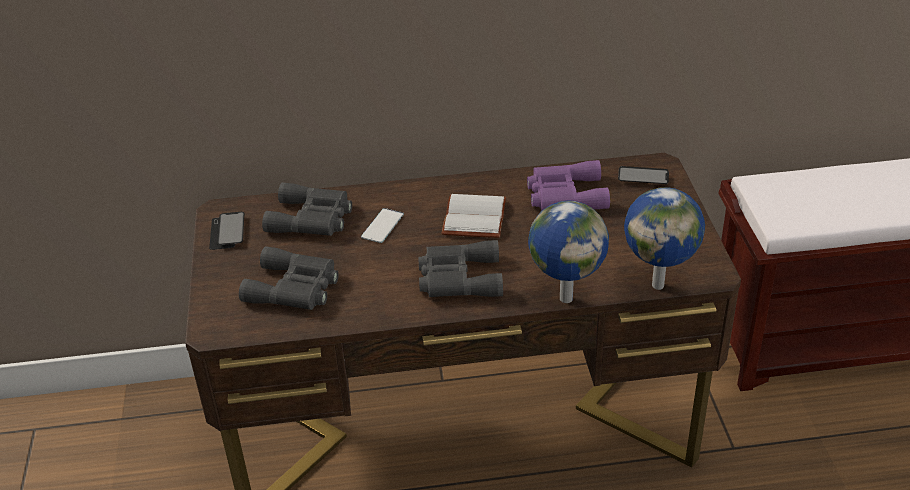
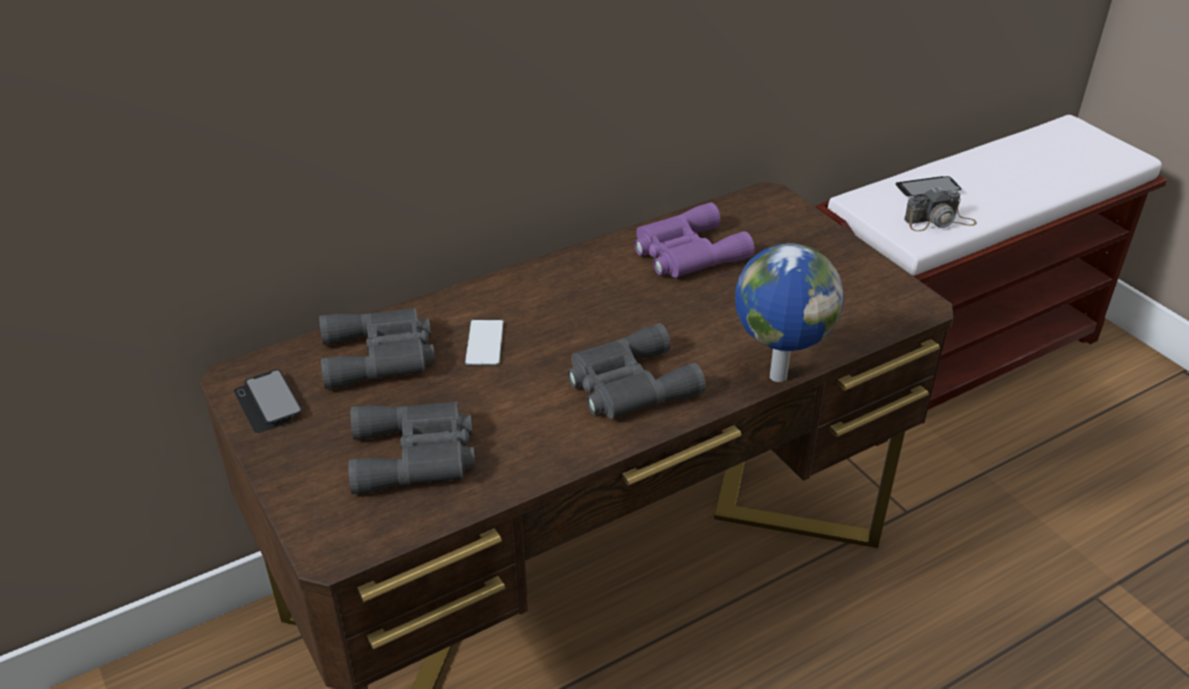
camera: 25 degrees left, 0 degrees up
white book [441,194,506,238] -> none
phone [618,166,669,184] -> phone moved to [896,176,961,197]
globe [624,187,705,290] -> none
none -> camera [904,187,977,231]

